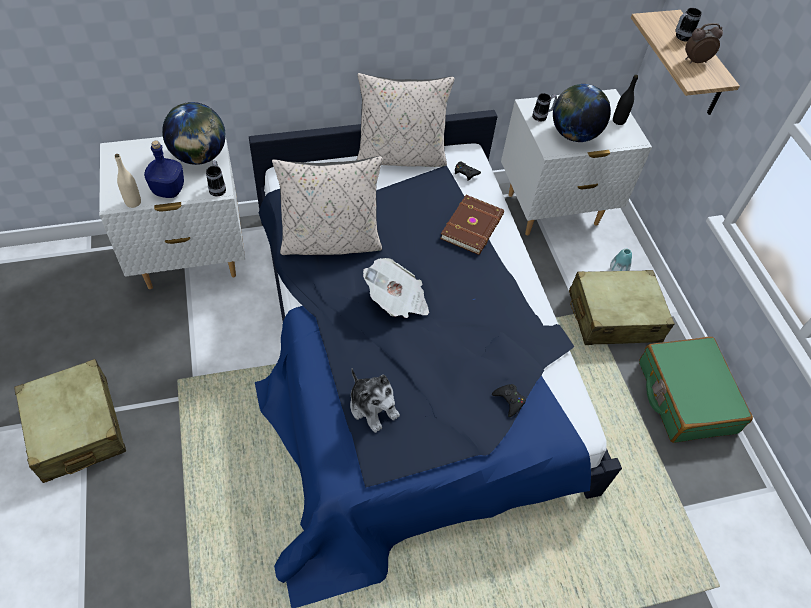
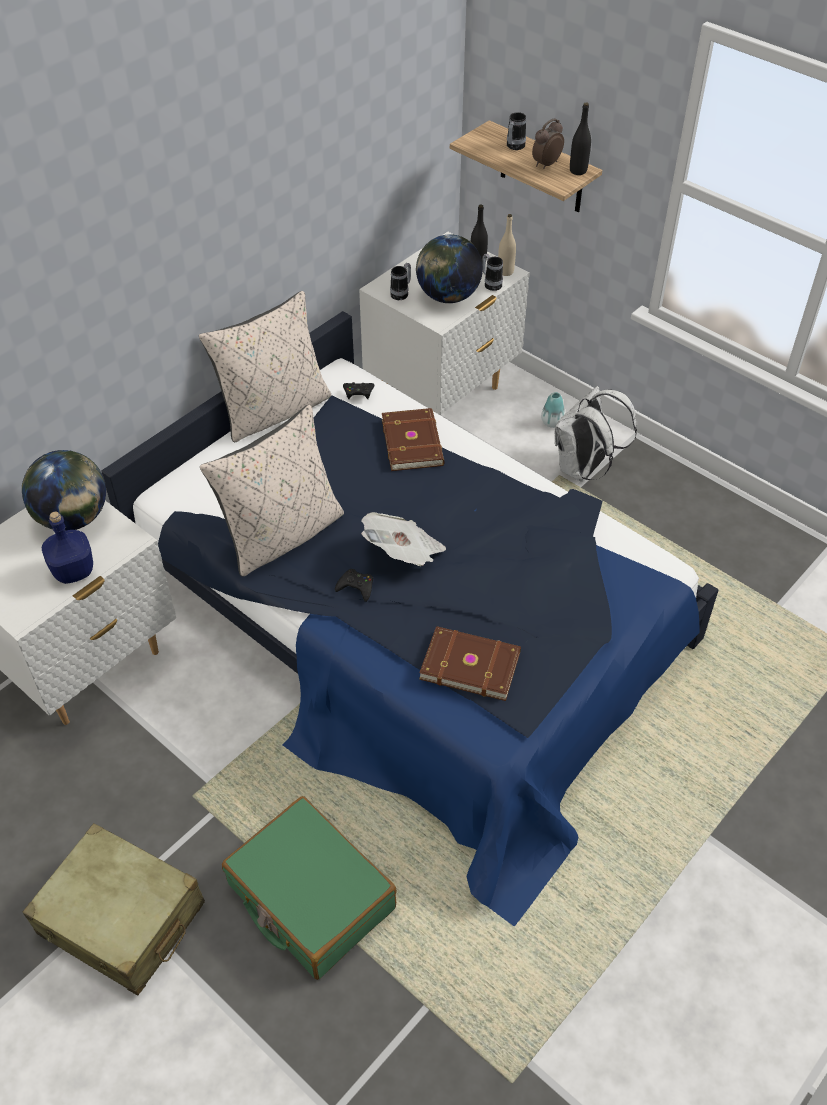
camera: 30 degrees left, 5 degrees down
beige bottle [115,154,141,208] -> beige bottle moved to [498,214,516,276]
mug [206,160,226,197] -> mug moved to [482,254,503,291]
plush toy [350,368,400,433] -> brown book [419,626,521,701]
black game controller [492,384,526,417] -> black game controller moved to [335,569,373,602]
beige suitcase [569,270,675,345] -> white backpack [555,386,637,481]
green suitcase [639,337,753,443] -> green suitcase moved to [222,796,397,980]
none -> black bottle [570,102,591,175]

